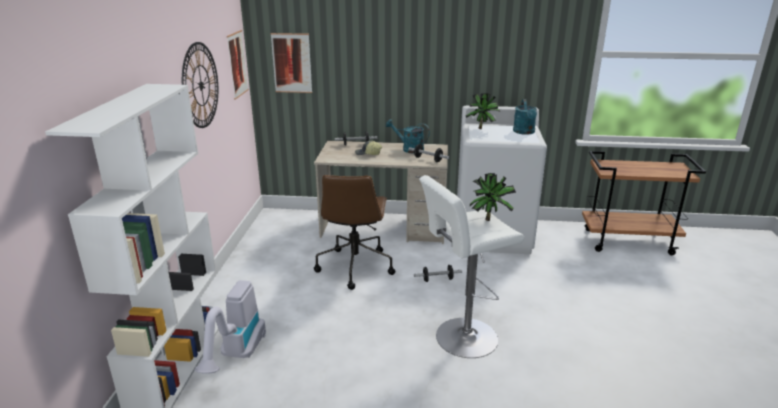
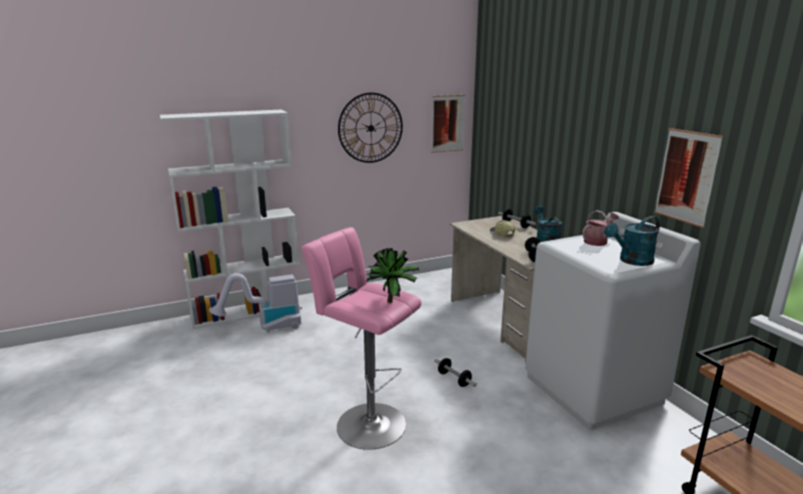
camera: 60 degrees right, 5 degrees down
picture [270,33,312,93] -> picture moved to [654,128,723,228]
brown office chair [314,175,395,290] -> none
white stool [419,175,524,358] -> pink stool [301,227,422,450]
potted plant [466,93,500,129] -> watering can [582,210,619,246]

